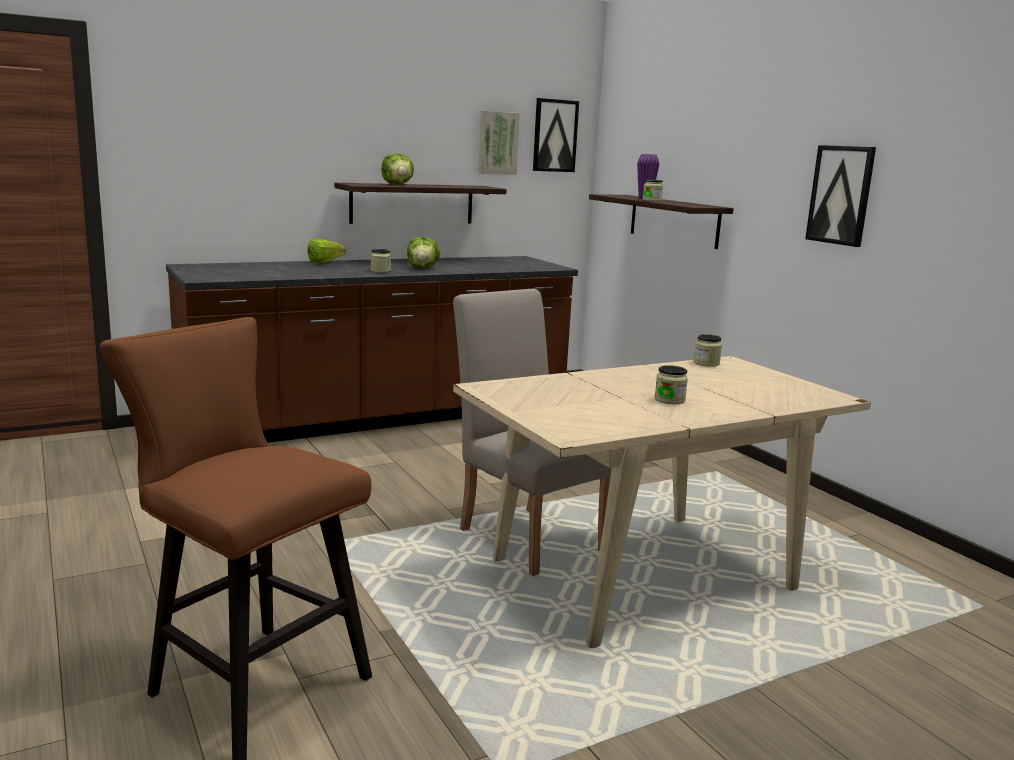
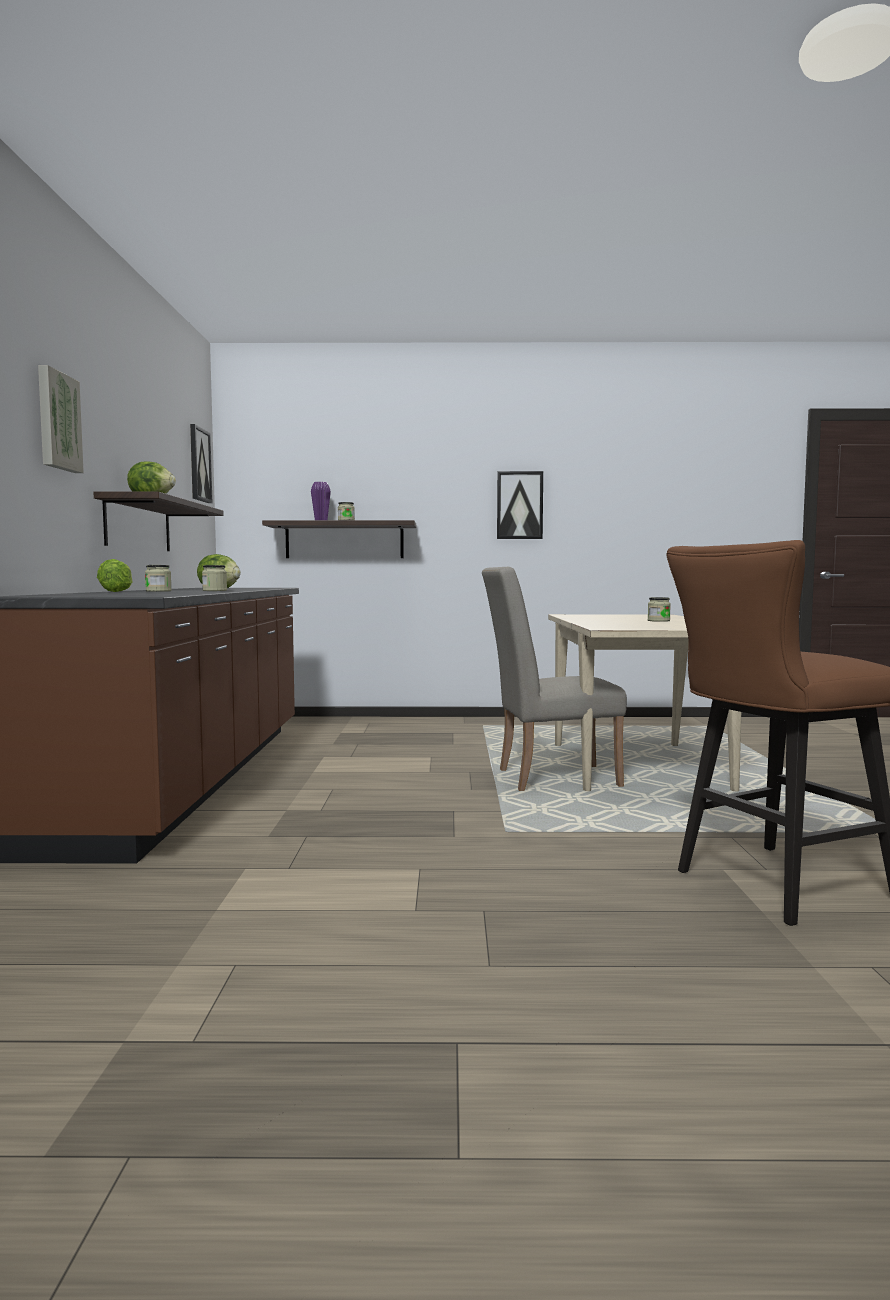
camera: 60 degrees left, 10 degrees down
picture [479,111,520,175] -> picture moved to [38,365,84,473]
jar [694,334,722,367] -> jar moved to [145,565,172,592]

